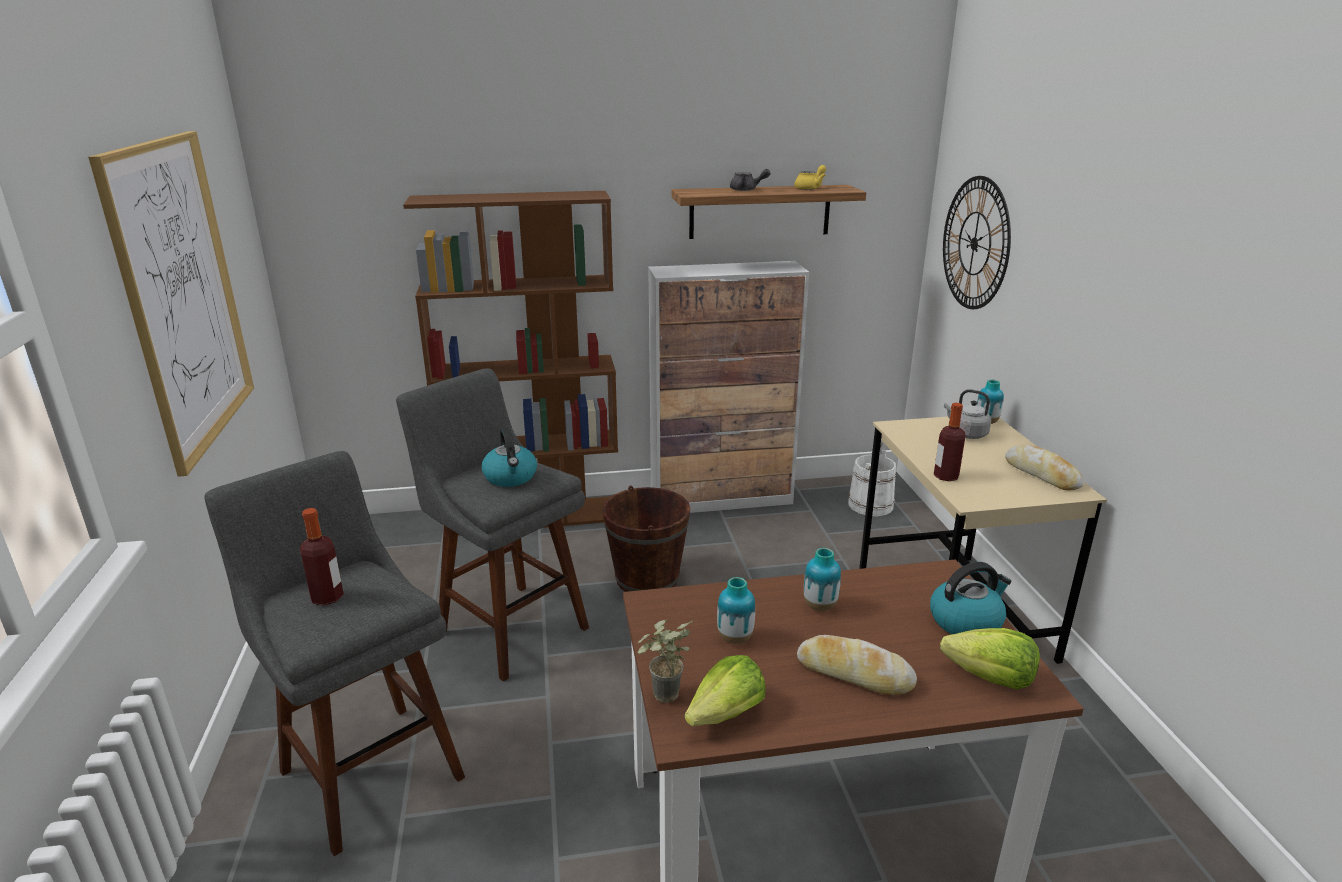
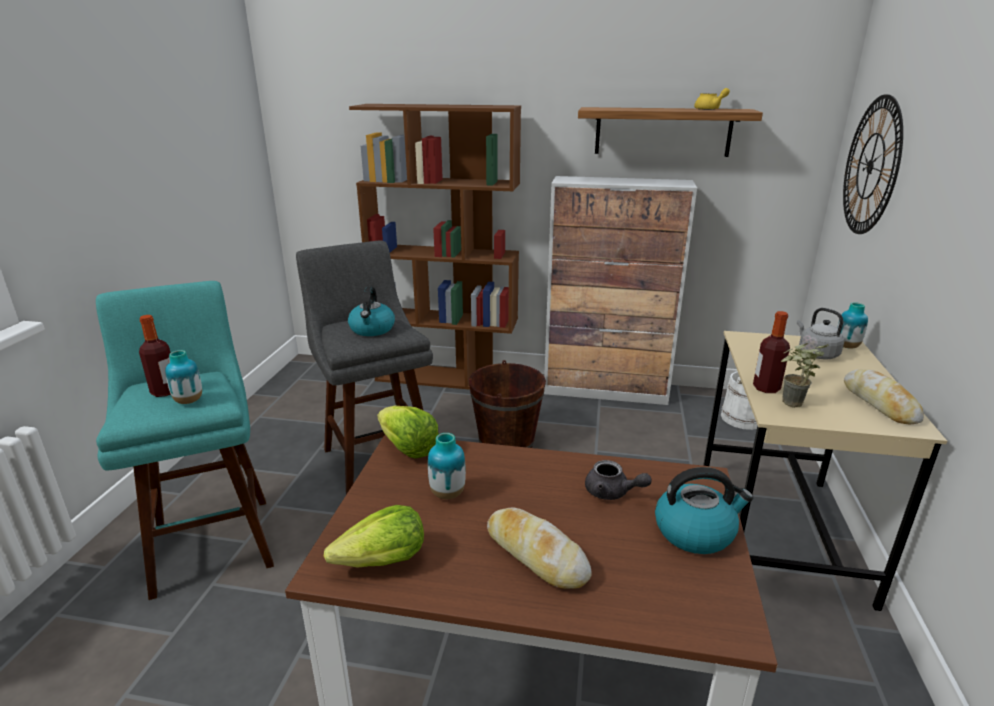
camera: 20 degrees right, 0 degrees up
picture [88,131,254,477] -> none
grey stool [204,451,465,856] -> turquoise stool [96,281,274,600]
potted plant [637,619,693,703] -> potted plant moved to [781,343,829,408]
grey teapot [730,169,771,191] -> grey teapot moved to [585,460,651,500]
vase [804,548,841,611] -> vase moved to [165,350,202,404]
lettuce [940,628,1040,689] -> lettuce moved to [377,405,439,459]

